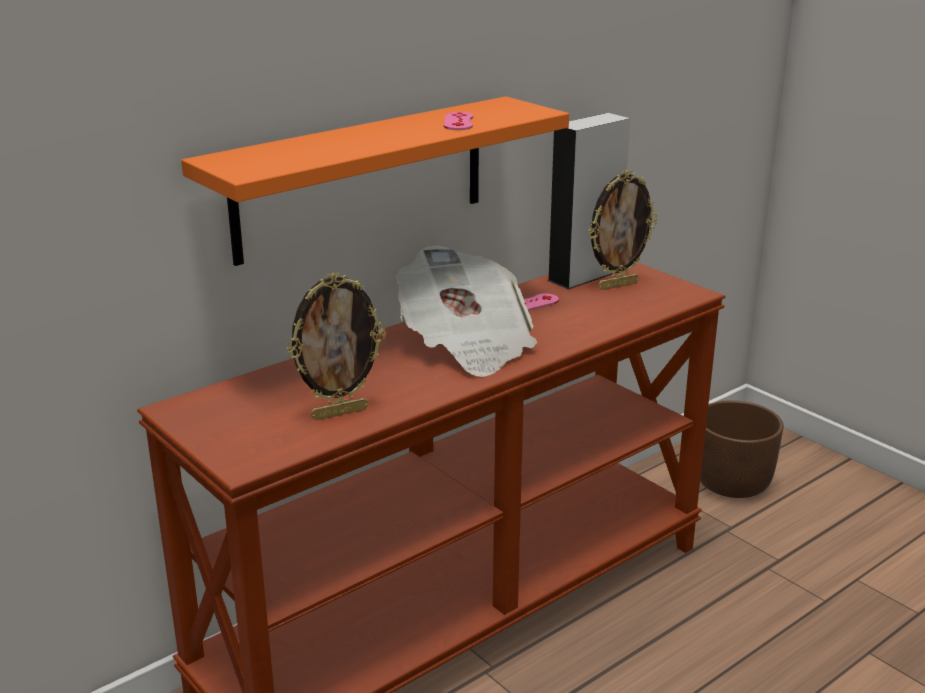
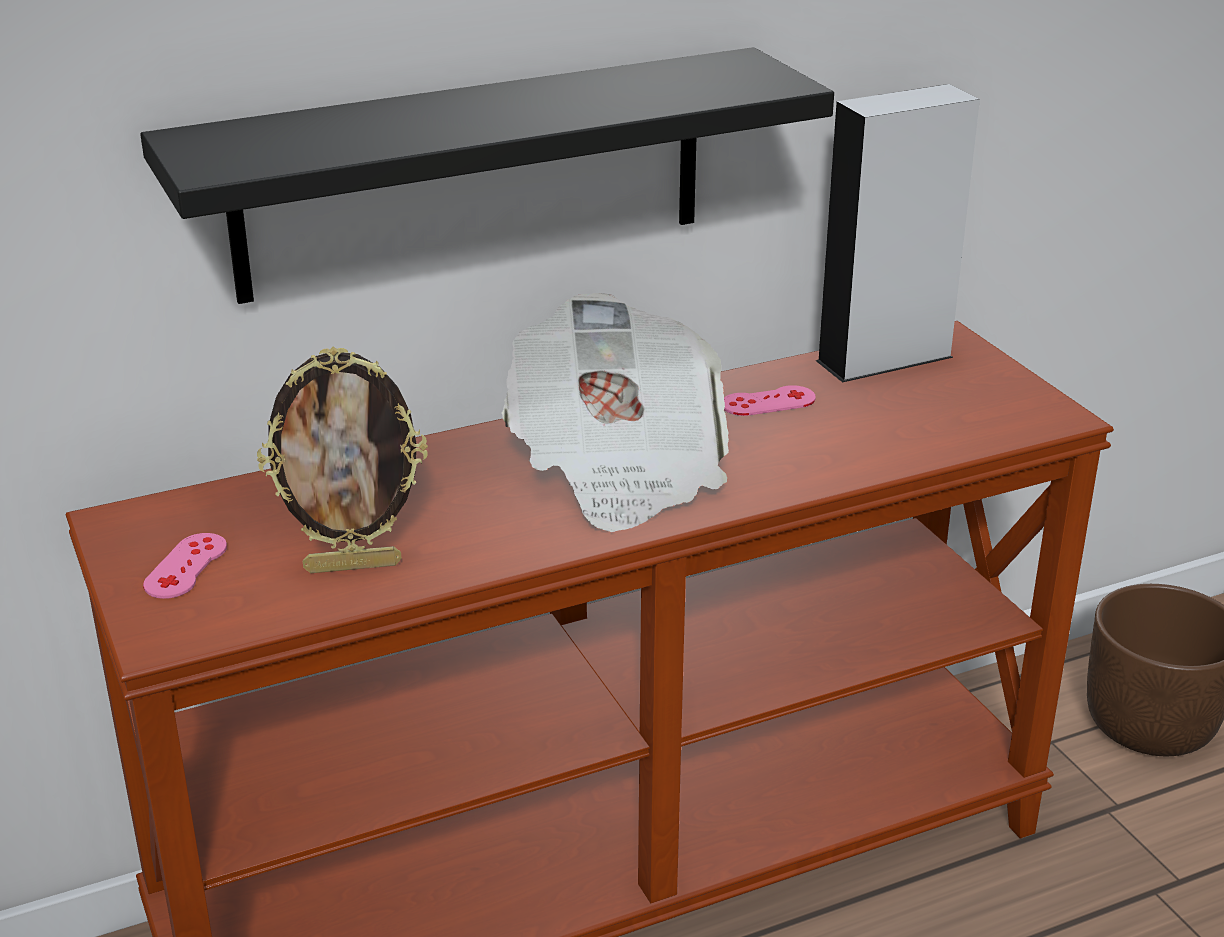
camera: 15 degrees right, 5 degrees up
orange shelf [181,96,569,266] -> black shelf [140,47,834,304]
pink game controller [444,112,473,130] -> pink game controller moved to [143,533,227,599]
picture frame [588,170,657,290] -> none

